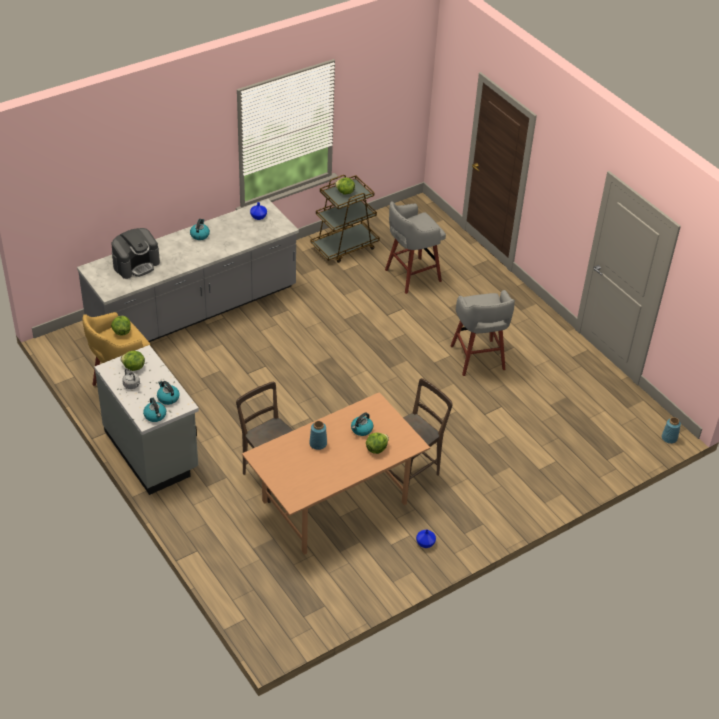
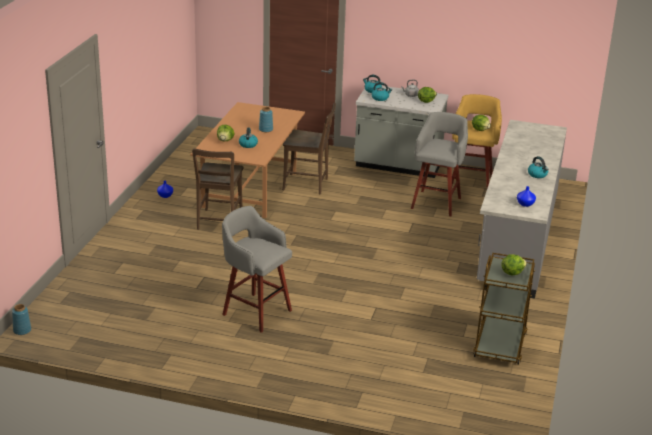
camera: 140 degrees right, 15 degrees down
coffee machine [111,228,160,279] -> none
grey stool [385,201,446,294] -> grey stool moved to [411,112,468,216]

